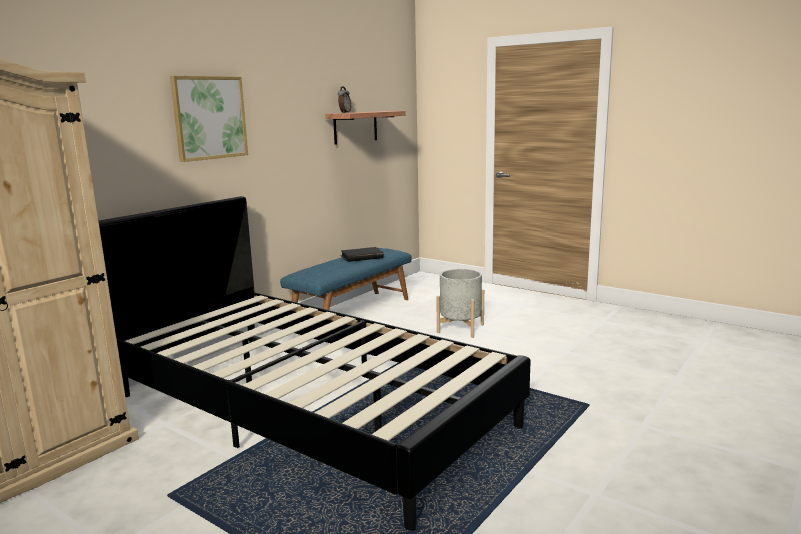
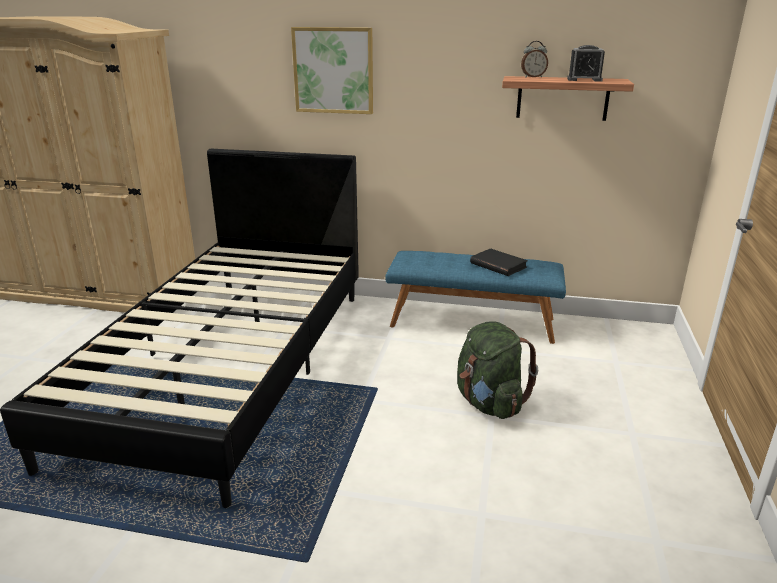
camera: 65 degrees right, 10 degrees up
grey planter [436,269,484,338] -> green backpack [457,321,538,419]
none -> alarm clock [567,45,605,81]

